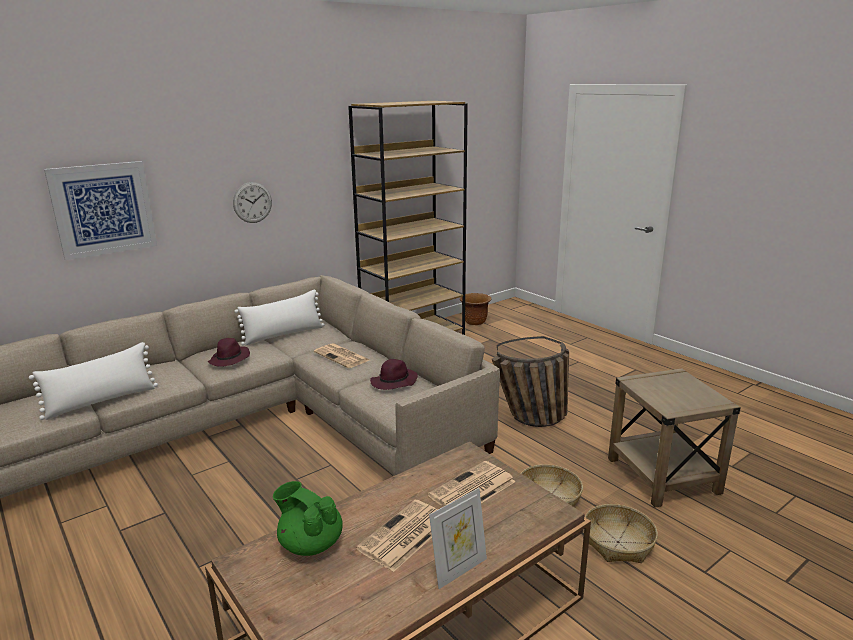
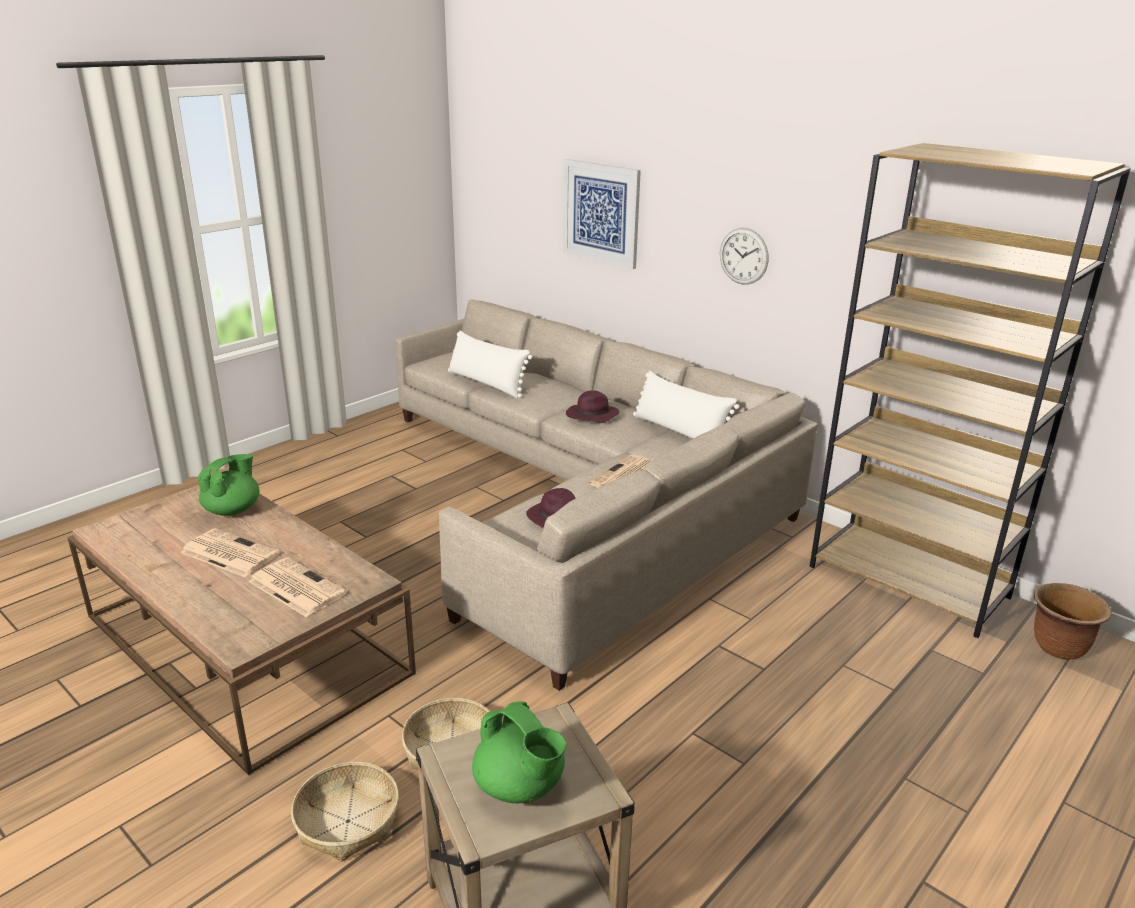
camera: 80 degrees right, 5 degrees up
picture frame [429,488,487,589] -> none
basket [492,336,569,427] -> none
none -> green teapot [472,701,566,803]

